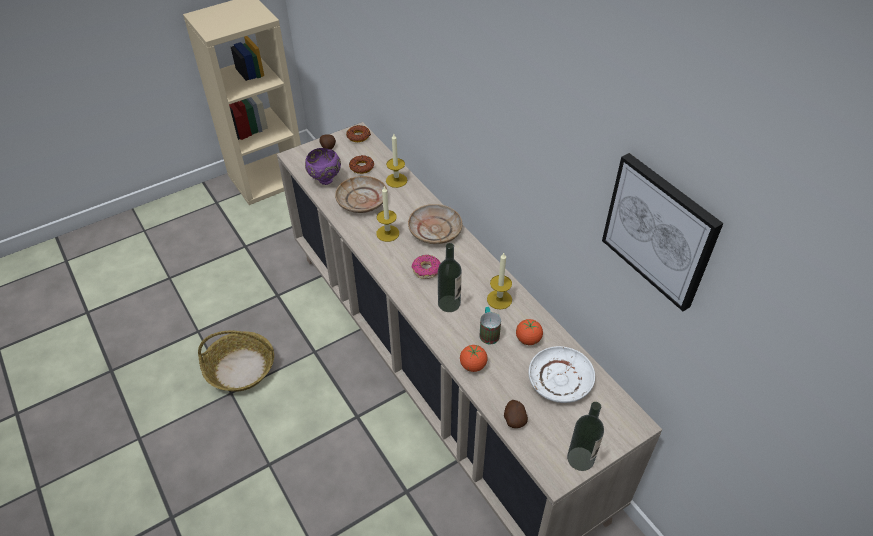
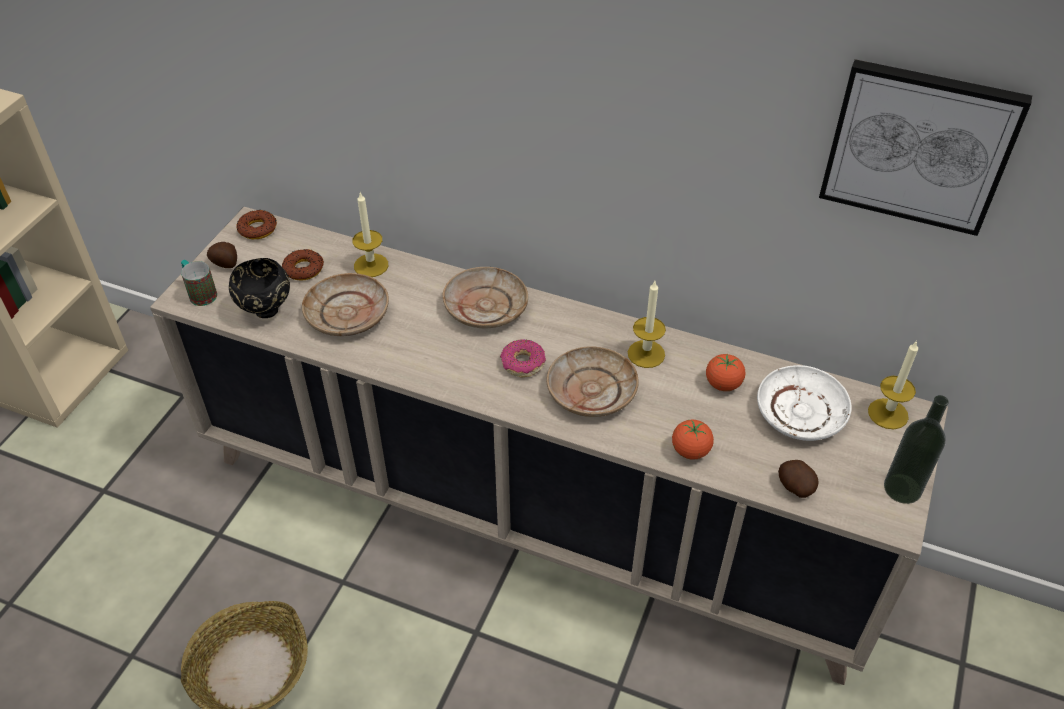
camera: 35 degrees left, 0 degrees up
purple bowl [305,148,341,185] -> black bowl [229,258,290,318]
candle [376,187,399,242] -> candle moved to [868,341,918,429]
bottle [438,243,462,312] -> beige plate [547,346,639,417]
mug [479,307,501,344] -> mug moved to [181,260,217,306]

